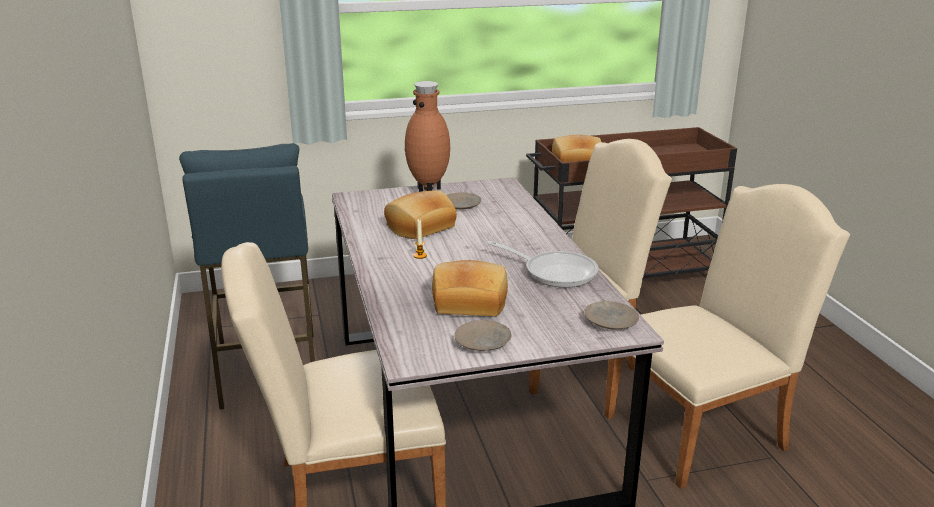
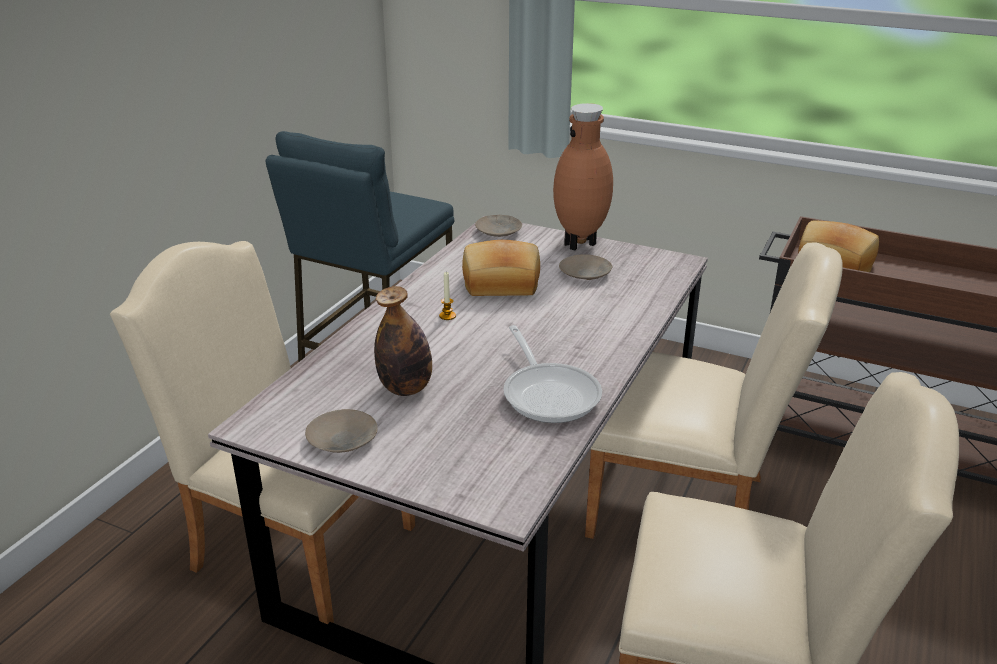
camera: 40 degrees right, 5 degrees up
bread [432,260,508,316] -> bottle [374,286,432,396]
beige plate [584,301,639,330] -> beige plate moved to [475,215,522,237]

